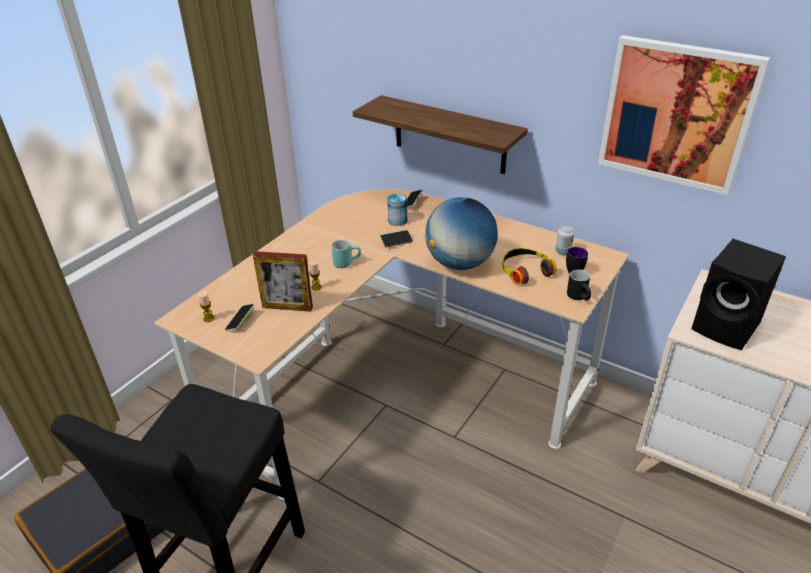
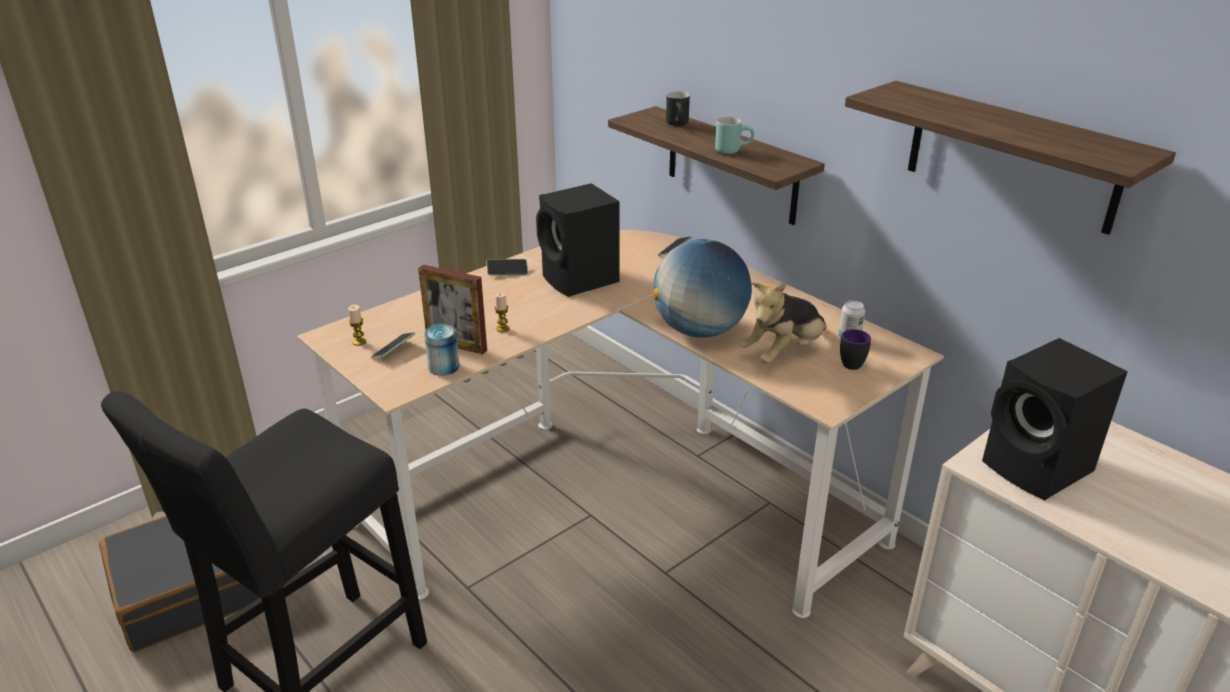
camera: 15 degrees right, 5 degrees down
turquoise mug [332,240,361,268] -> turquoise mug moved to [715,117,754,154]
phone [380,230,413,247] -> phone moved to [486,259,528,275]
can [388,194,408,226] -> can moved to [424,324,459,376]
headphones [502,248,557,285] -> plush toy [740,282,827,364]
black mug [567,270,591,300] -> black mug moved to [666,91,690,126]
picture [598,35,770,195] -> shelf [845,81,1176,235]
none -> black speaker [536,183,620,297]

